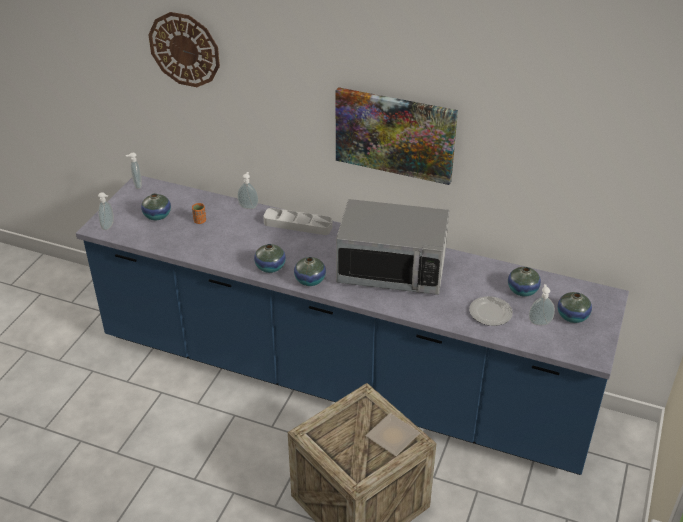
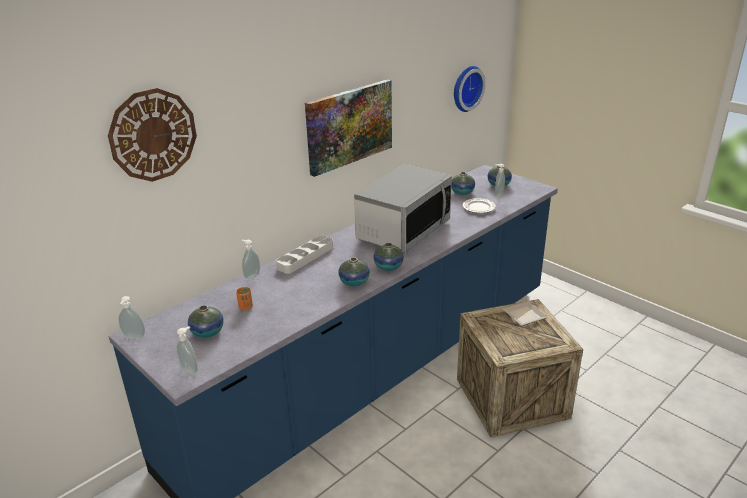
camera: 65 degrees left, 10 degrees down
none -> wall clock [454,66,486,112]

